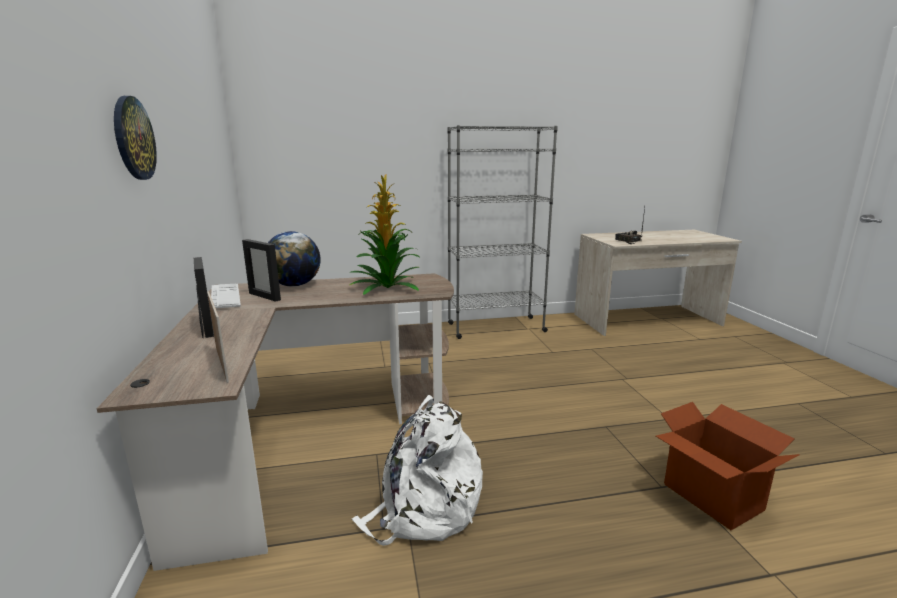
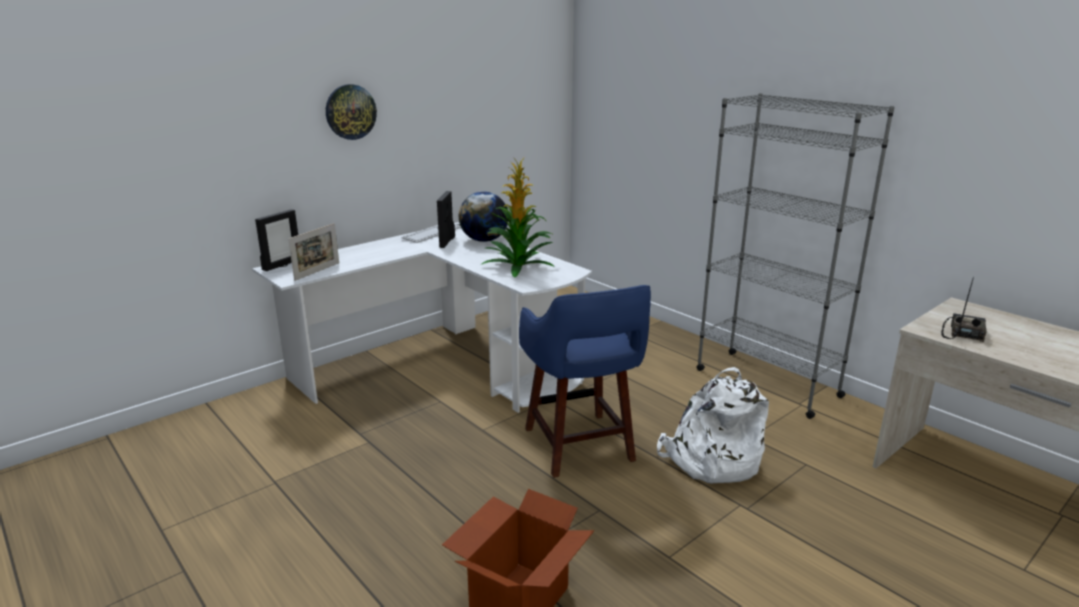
camera: 60 degrees right, 5 degrees up
brown desk [97,273,454,571] -> white desk [252,222,592,413]
picture frame [194,257,214,338] -> picture frame moved to [255,209,298,271]
white backpack [352,395,483,546] -> white backpack moved to [657,367,769,483]
none -> blue stool [519,285,651,478]

